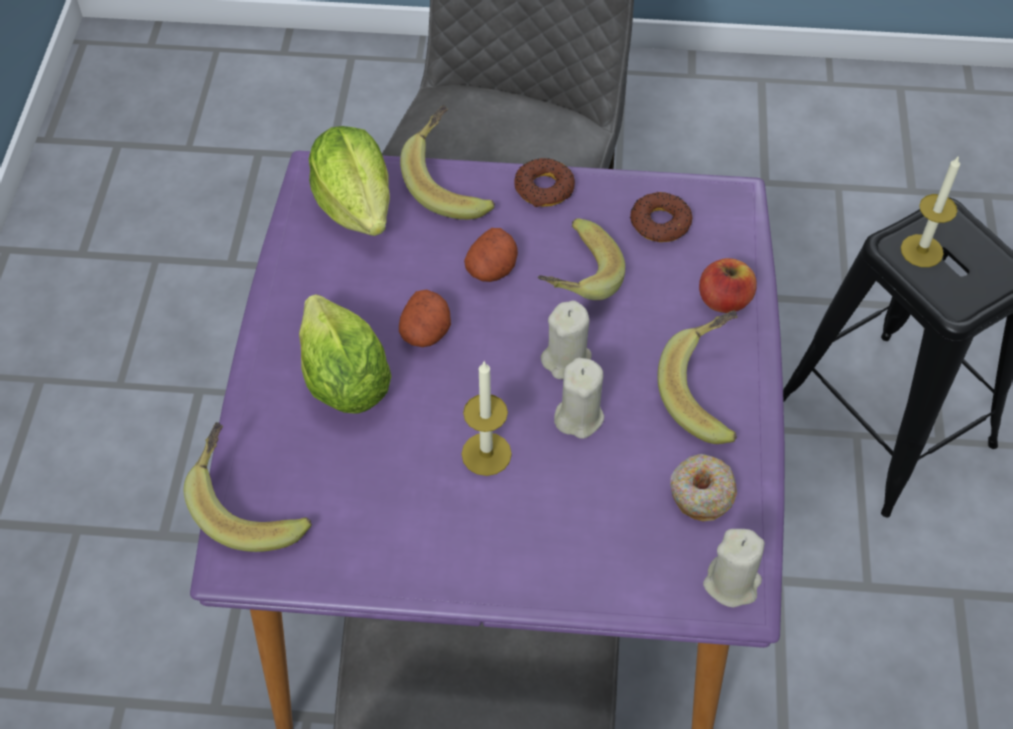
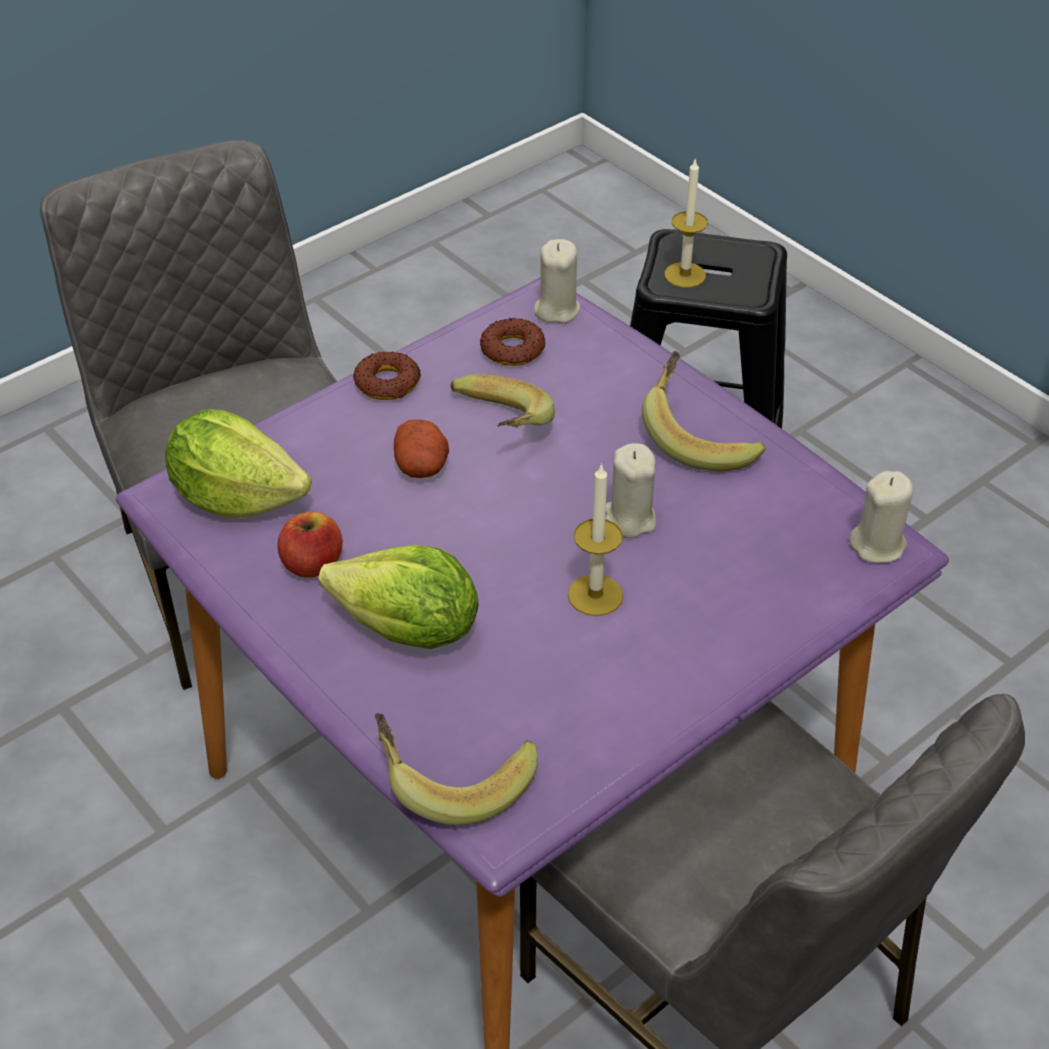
camera: 45 degrees left, 10 degrees down
potato [399,289,451,347] -> none
banana [400,105,495,220] -> none
beige candle [541,300,592,379] -> beige candle moved to [534,239,581,323]
donut [670,454,737,521] -> none
apple [699,258,757,313] -> apple moved to [277,512,343,578]

